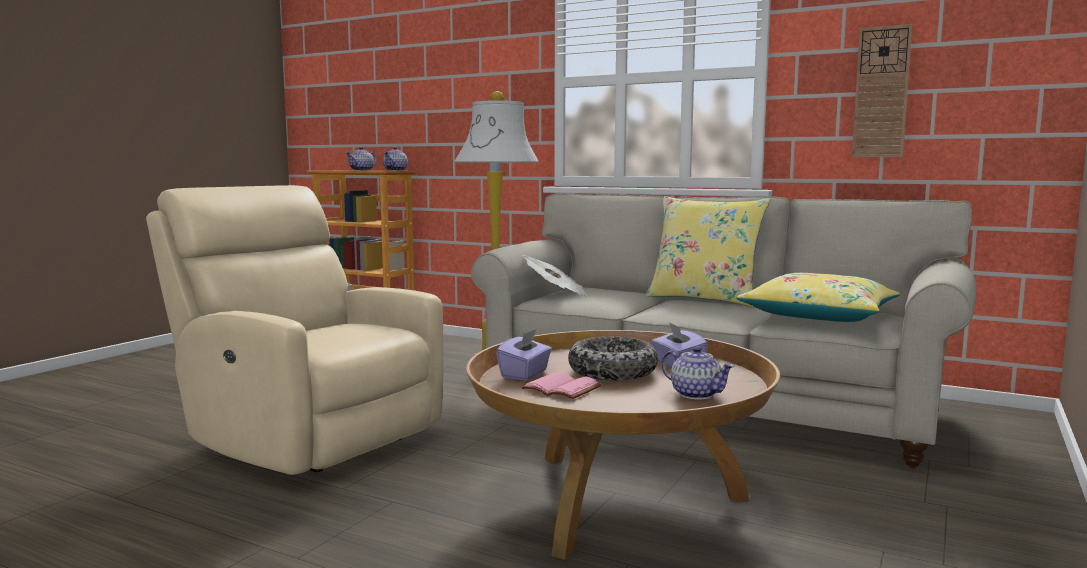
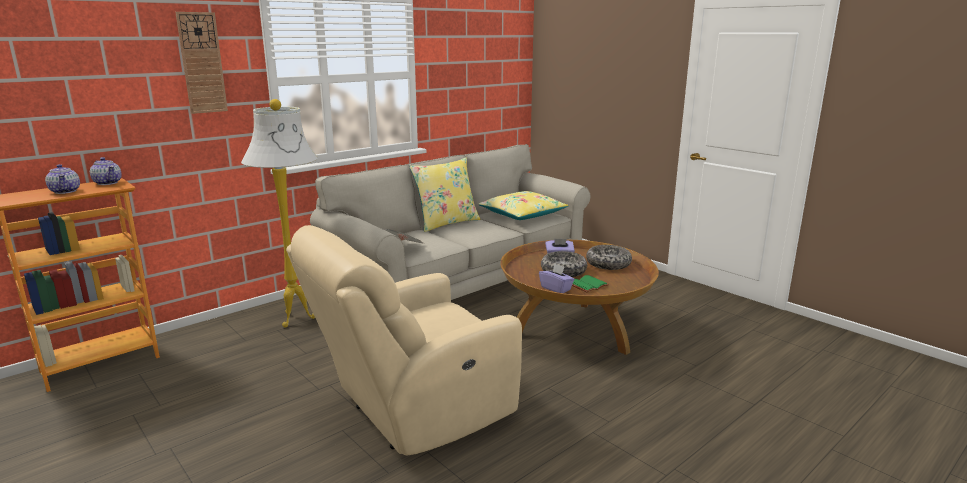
camera: 70 degrees left, 10 degrees up
pink book [521,372,601,399] -> green book [572,275,609,292]
teapot [662,346,735,400] -> bowl [586,245,632,270]
wall clock [852,24,912,157] -> wall clock moved to [175,12,228,114]

